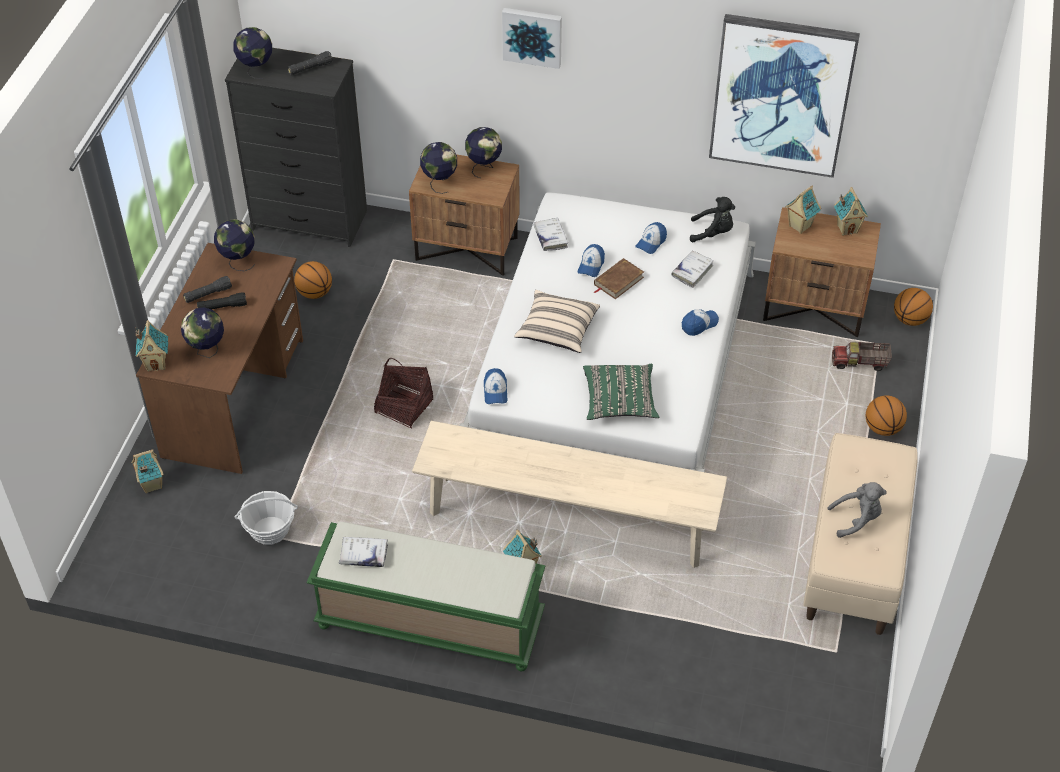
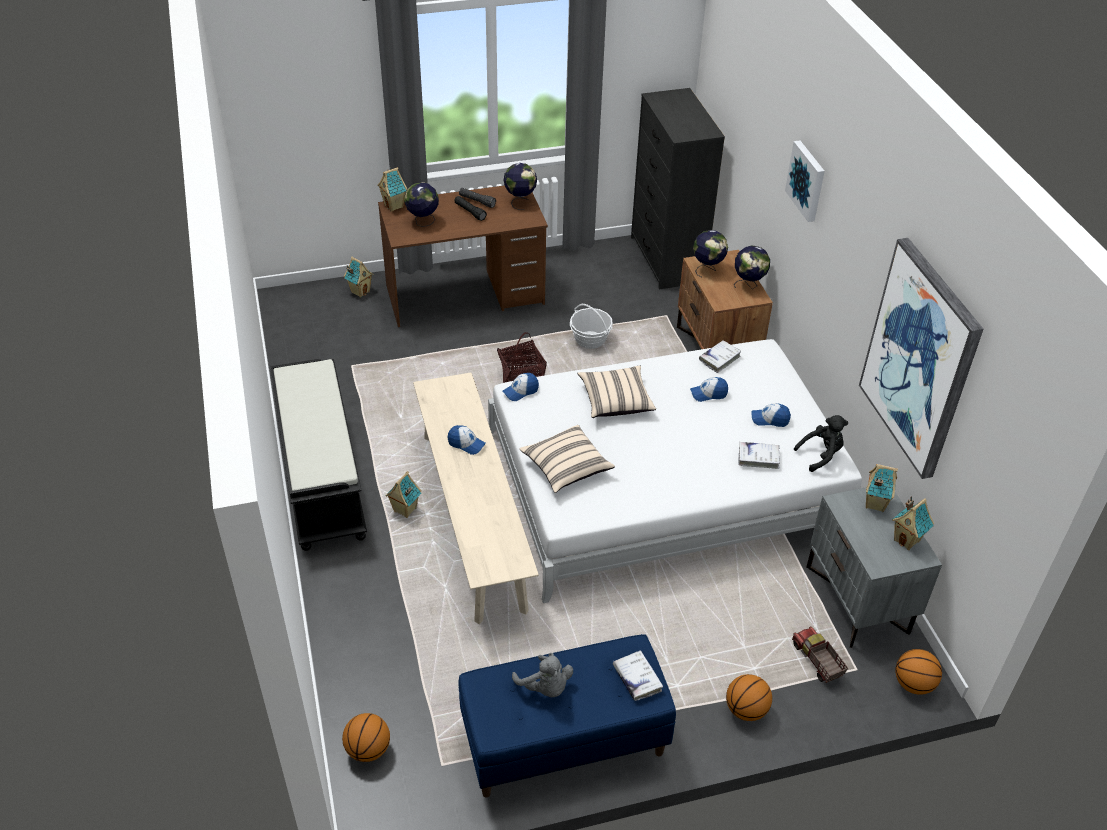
camera: 60 degrees right, 5 degrees down
globe [233,27,273,79] -> none
basket [234,491,298,545] -> basket moved to [570,304,613,349]
black flashlight [288,51,333,75] -> none
basketball [294,261,332,299] -> basketball moved to [342,713,390,762]
green bench [307,522,545,671] -> black bench [270,359,367,551]
white book [339,537,388,567] -> white book moved to [613,650,663,701]
green pillow [583,364,659,420] -> beige pillow [520,425,615,493]
brown book [594,258,644,299] -> none
cap [682,309,719,336] -> cap moved to [448,425,486,455]
black plush toy [690,197,735,242] -> black plush toy turned 90 degrees counterclockwise [794,415,848,472]
brown nightstand [763,207,881,337] -> grey nightstand [806,487,942,648]
beige bench [803,433,917,635] -> blue bench [458,634,676,798]

